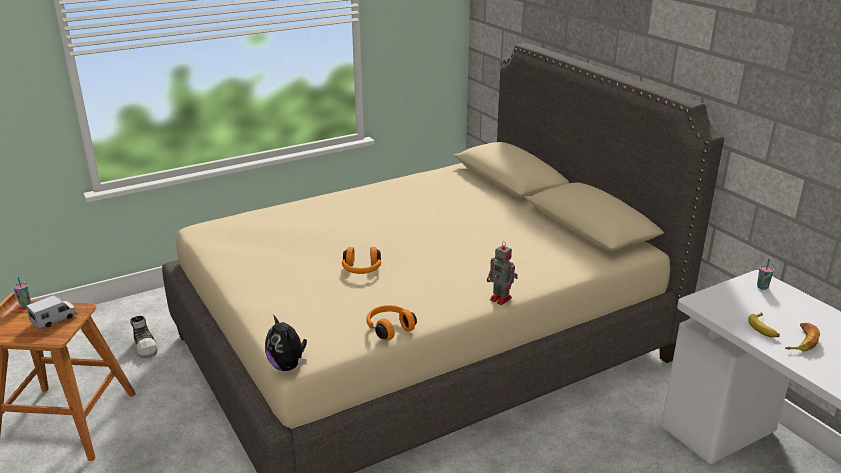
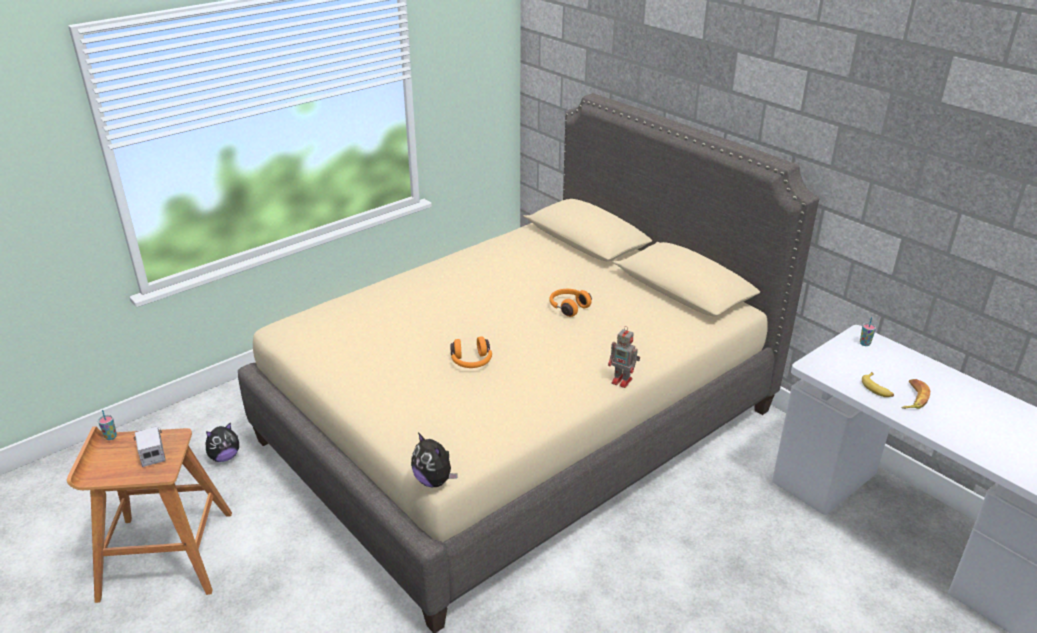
camera: 10 degrees left, 5 degrees up
toy truck [26,295,77,330] -> toy truck turned 60 degrees counterclockwise [134,427,166,467]
shoe [130,316,158,358] -> plush toy [206,423,239,462]
orange headphones [366,305,417,341] -> orange headphones moved to [549,289,592,317]

